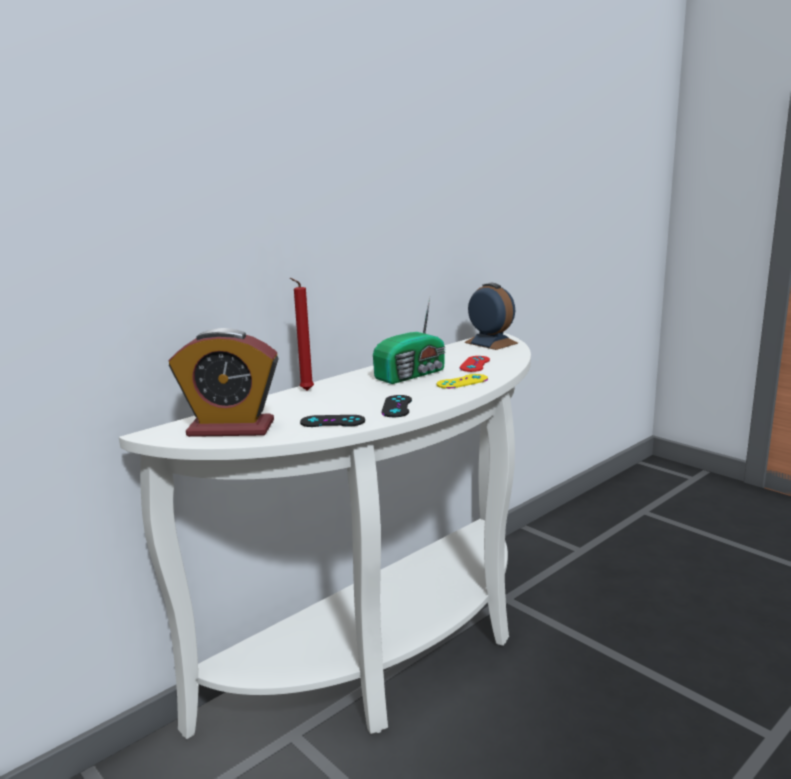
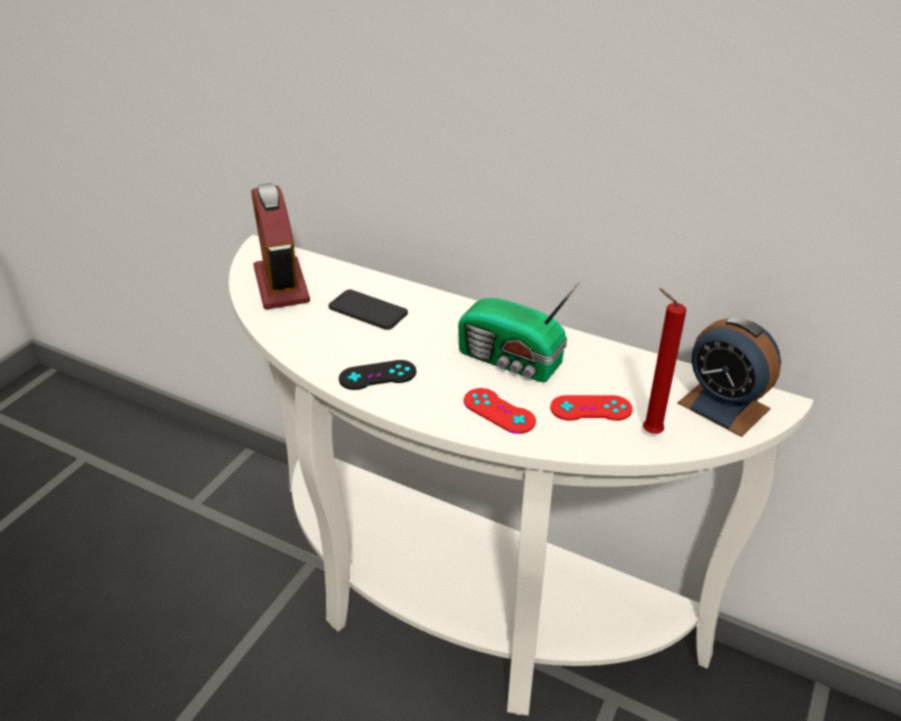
camera: 70 degrees right, 20 degrees up
red candle [290,278,314,391] -> red candle moved to [643,288,686,434]
black game controller [300,415,365,427] -> none
yellow game controller [437,374,488,389] -> red game controller [464,388,536,434]
alarm clock [464,283,518,350] -> alarm clock turned 105 degrees clockwise [678,316,781,437]
none -> phone [329,290,408,330]

